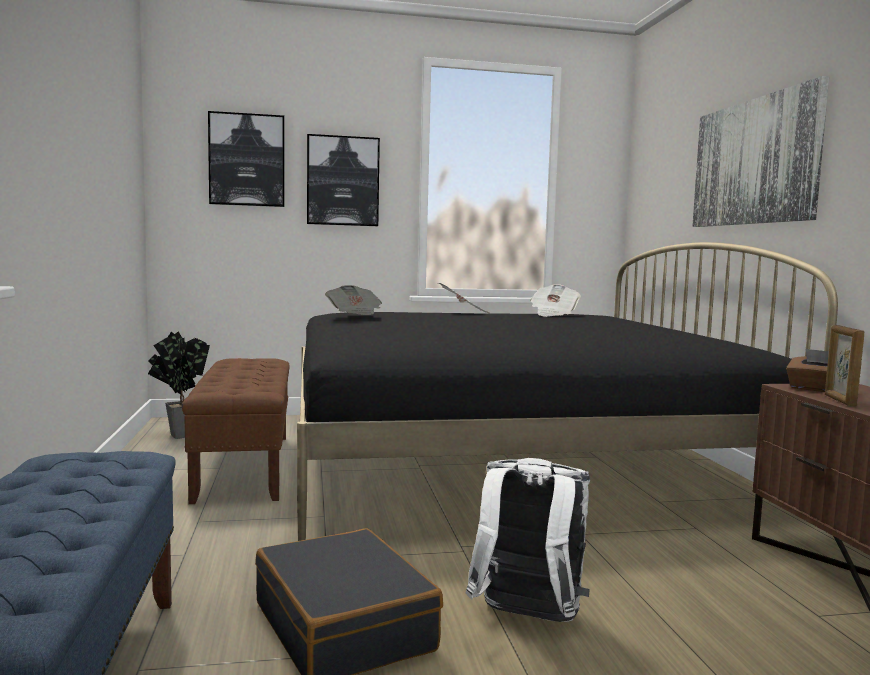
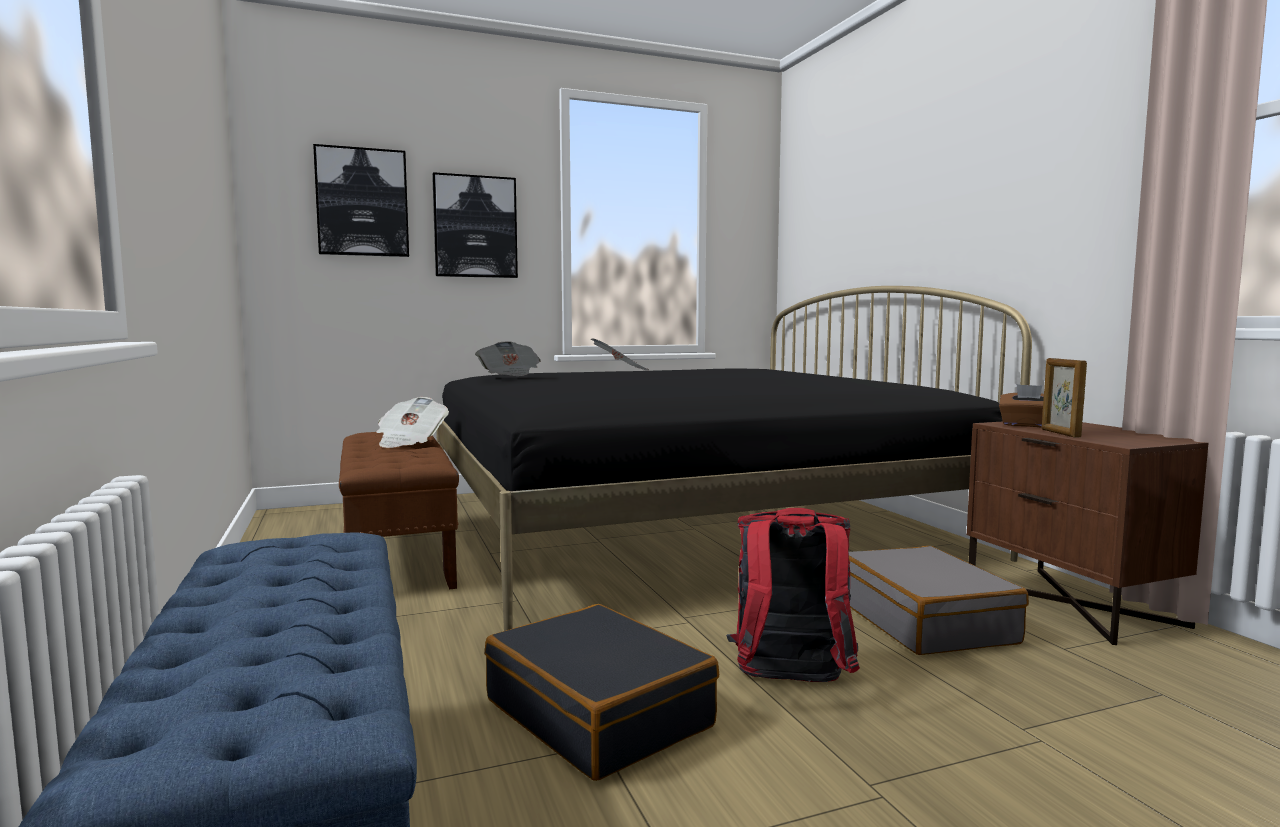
camera: 10 degrees left, 0 degrees up
potted plant [148,331,210,439] -> none
white backpack [466,458,590,622] -> red backpack [726,508,860,682]
newspaper [530,284,581,317] -> newspaper moved to [377,397,449,448]
picture [692,76,829,227] -> none
none -> grey suitcase [849,546,1029,655]

